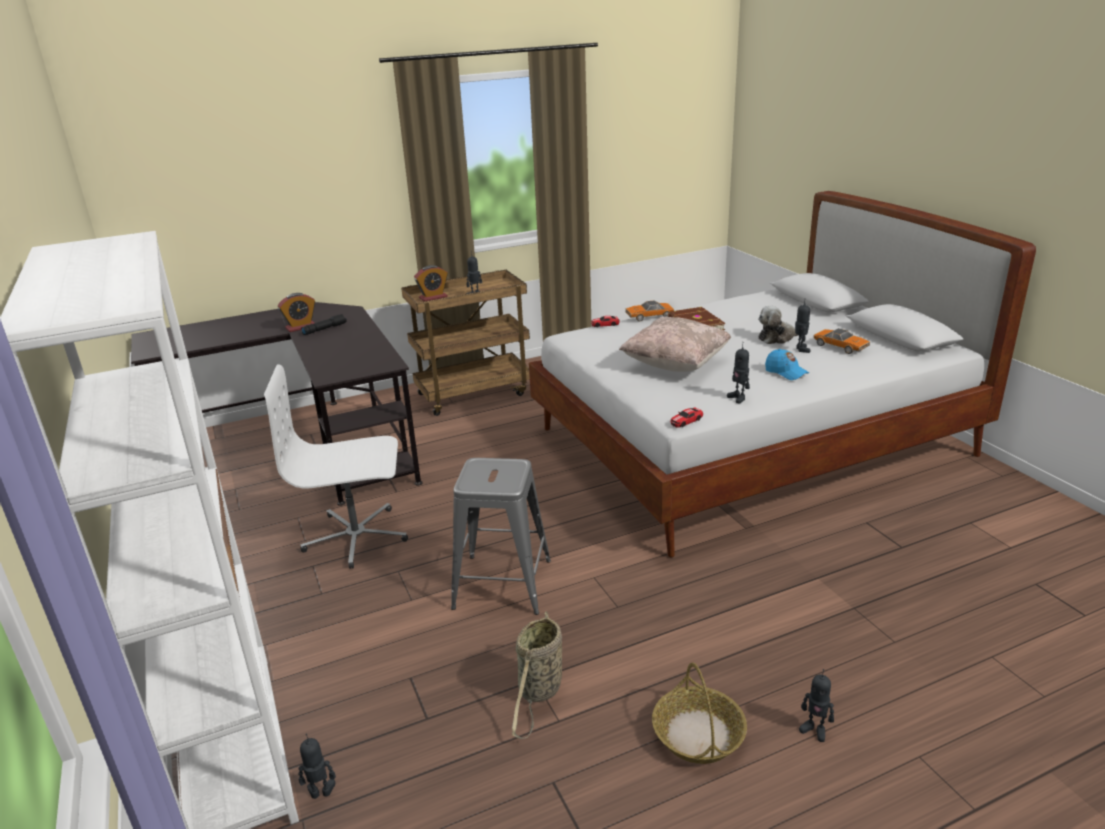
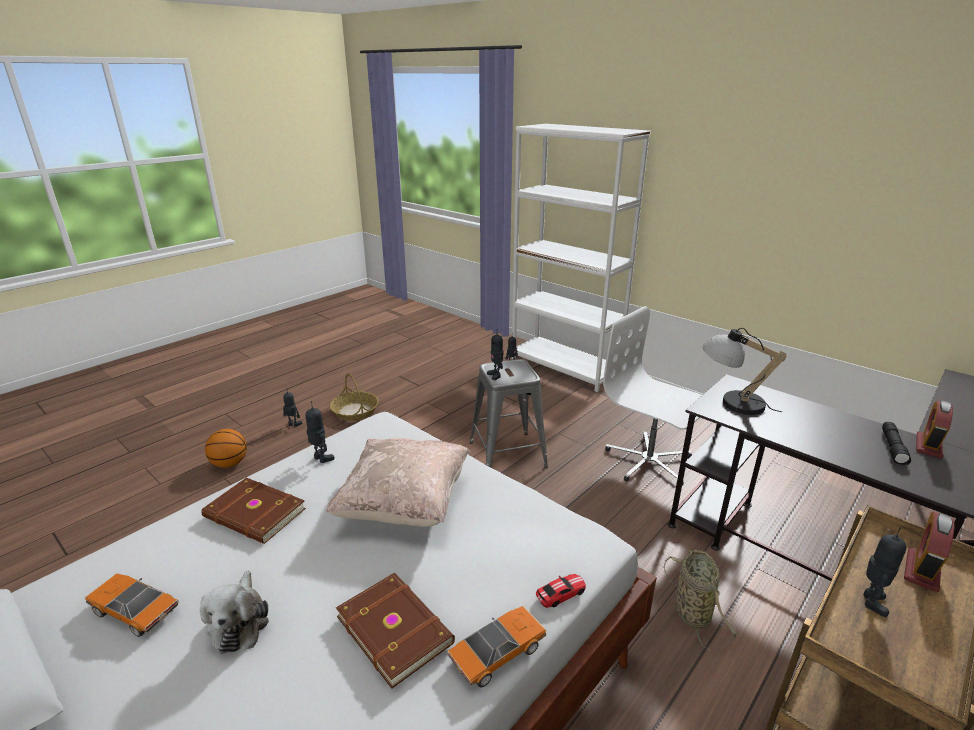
camera: 155 degrees right, 0 degrees up
white office chair [264,364,408,569] -> white office chair turned 105 degrees counterclockwise [603,306,702,486]
basket [512,612,562,739] -> basket moved to [664,549,739,651]
toy car [670,407,704,428] -> none
plush toy [758,306,799,344] -> plush toy turned 120 degrees clockwise [200,571,269,654]
blue cap [765,349,809,380] -> brown book [201,478,306,544]
toy robot [795,298,810,353] -> toy robot moved to [487,334,504,380]
none -> basketball [205,429,247,468]
none -> table lamp [703,328,786,415]

